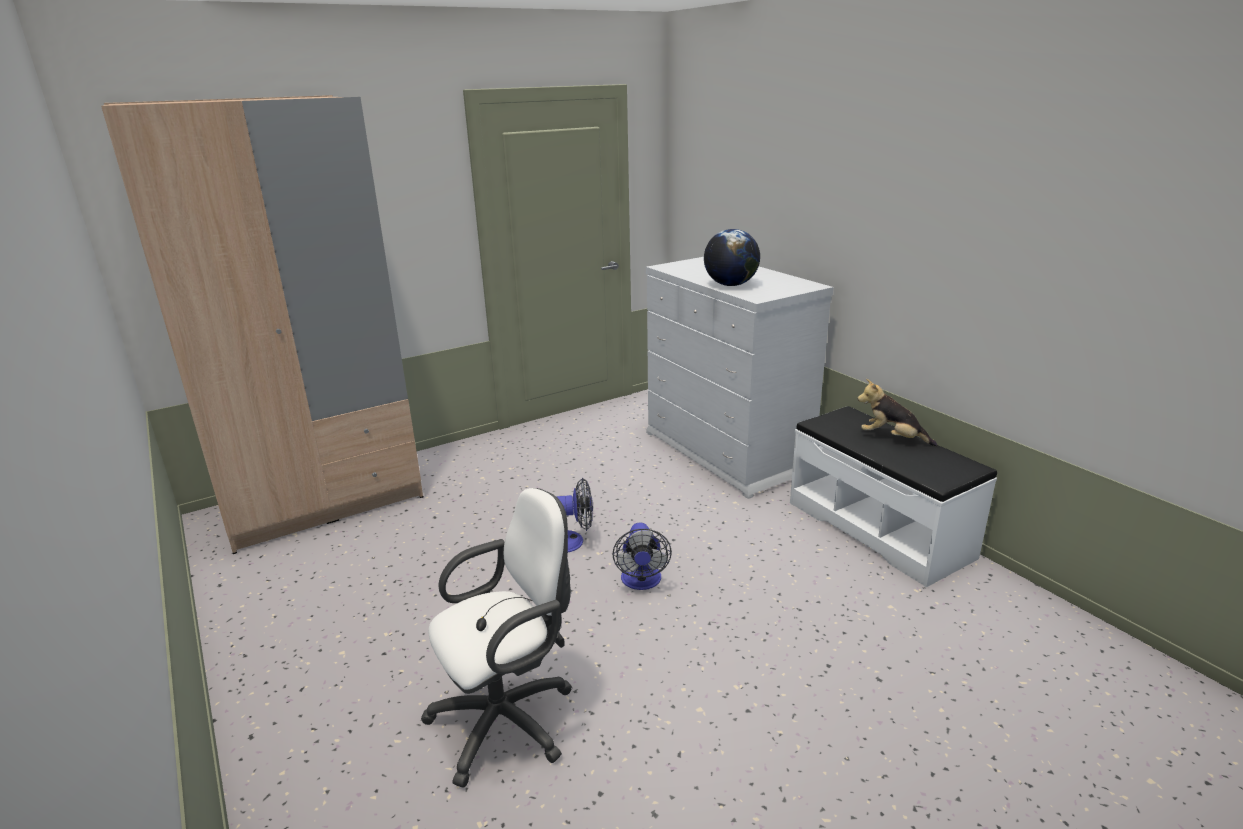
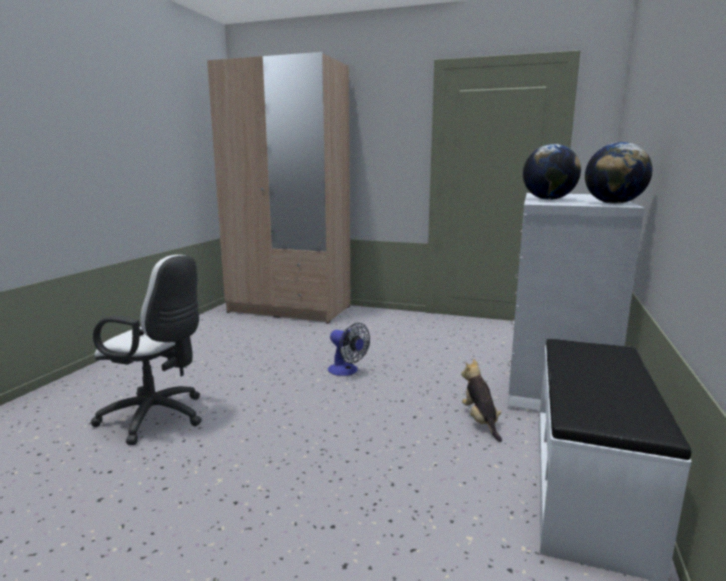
camera: 50 degrees right, 10 degrees down
fan [613,522,672,590] -> none
plush toy [857,379,937,446] -> plush toy moved to [461,359,502,442]
none -> globe [585,142,652,204]

